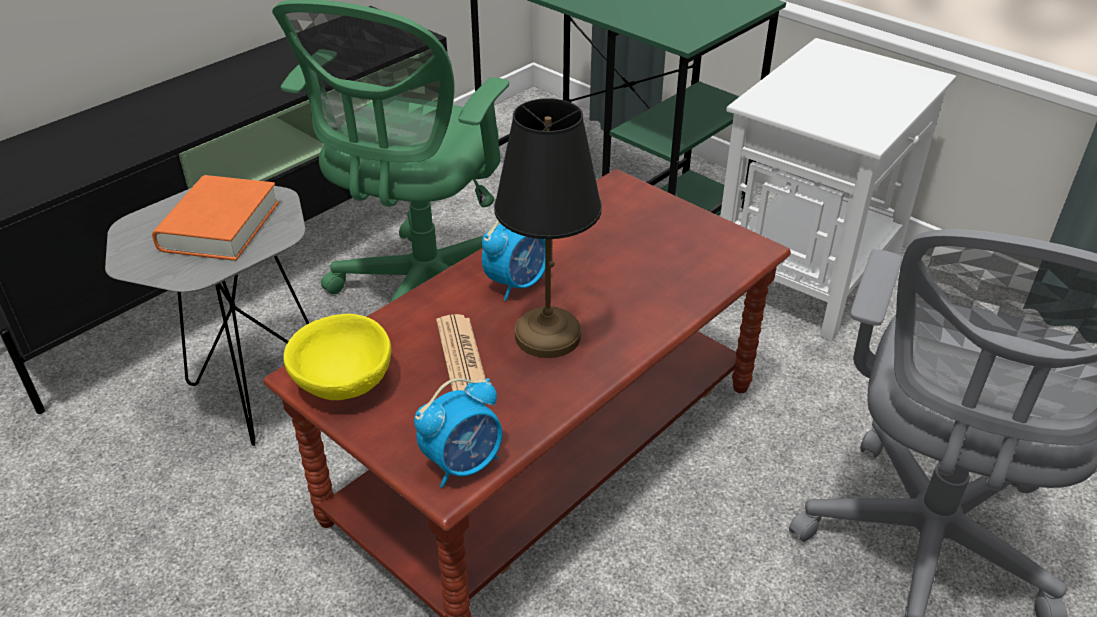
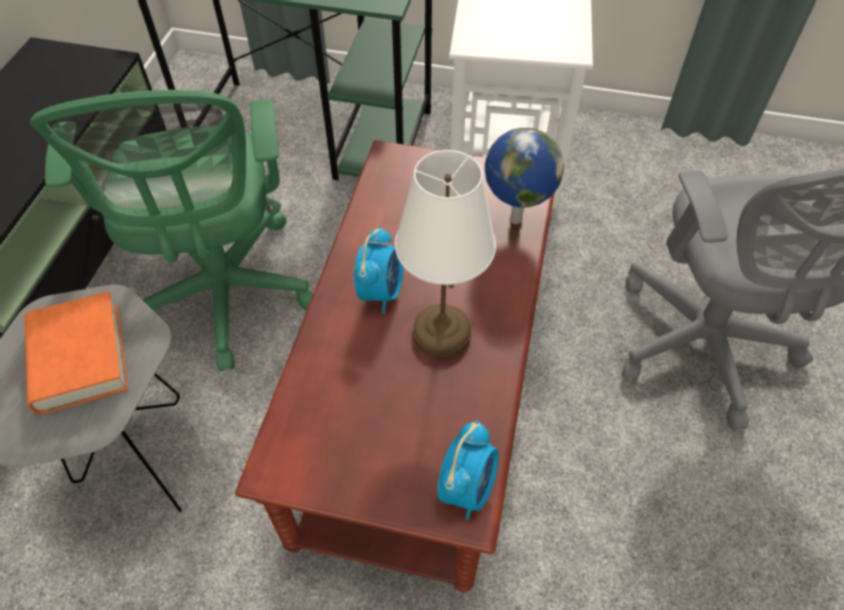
camera: 30 degrees left, 15 degrees up
yellow bowl [283,314,391,400] -> none
newspaper [436,314,486,391] -> none
black table lamp [494,98,602,358] -> white table lamp [395,150,496,357]
none -> globe [485,128,564,224]

